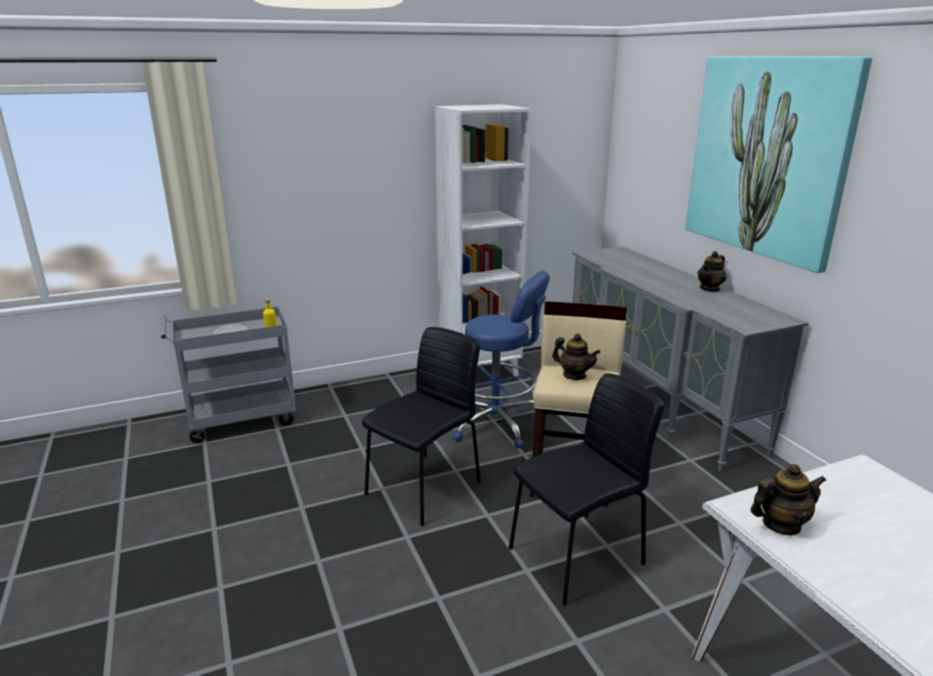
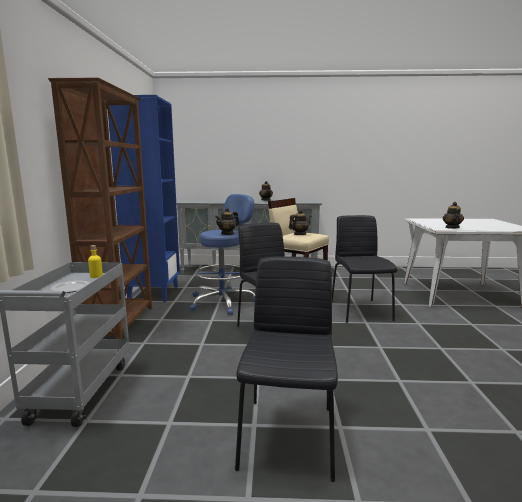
camera: 65 degrees left, 10 degrees down
white bookcase [435,104,532,377] -> blue bookcase [108,95,180,302]
picture [685,56,872,273] -> none
none -> brown bookcase [48,78,152,339]
none -> teapot [215,208,239,235]
none -> black chair [235,257,338,482]

